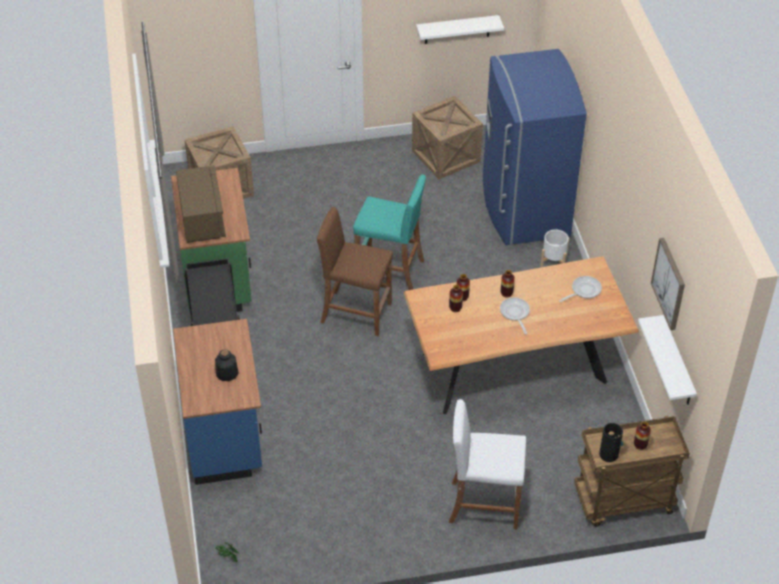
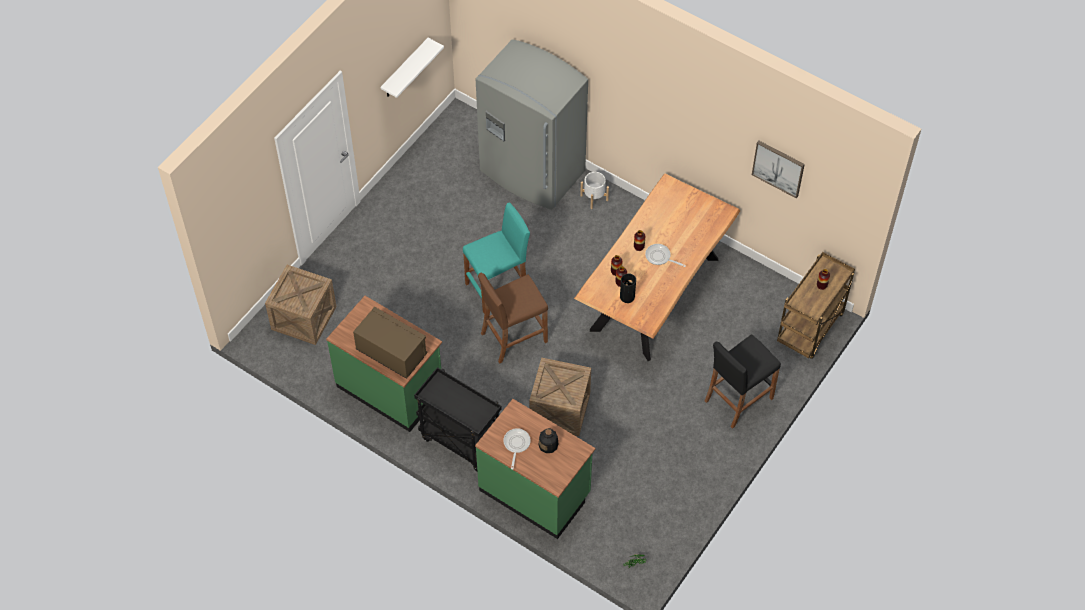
camera: 45 degrees left, 10 degrees up
blue counter [173,319,262,485] -> green counter [475,399,596,539]
crate [412,96,483,179] -> crate moved to [529,357,591,436]
white stool [449,399,526,530] -> black stool [705,335,781,429]
blue fridge [483,49,587,245] -> grey fridge [476,39,588,210]
frying pan [559,276,602,302] -> frying pan moved to [503,428,531,469]
vase [599,423,623,462] -> vase moved to [620,273,636,303]
white shelf [638,315,697,405] -> none

